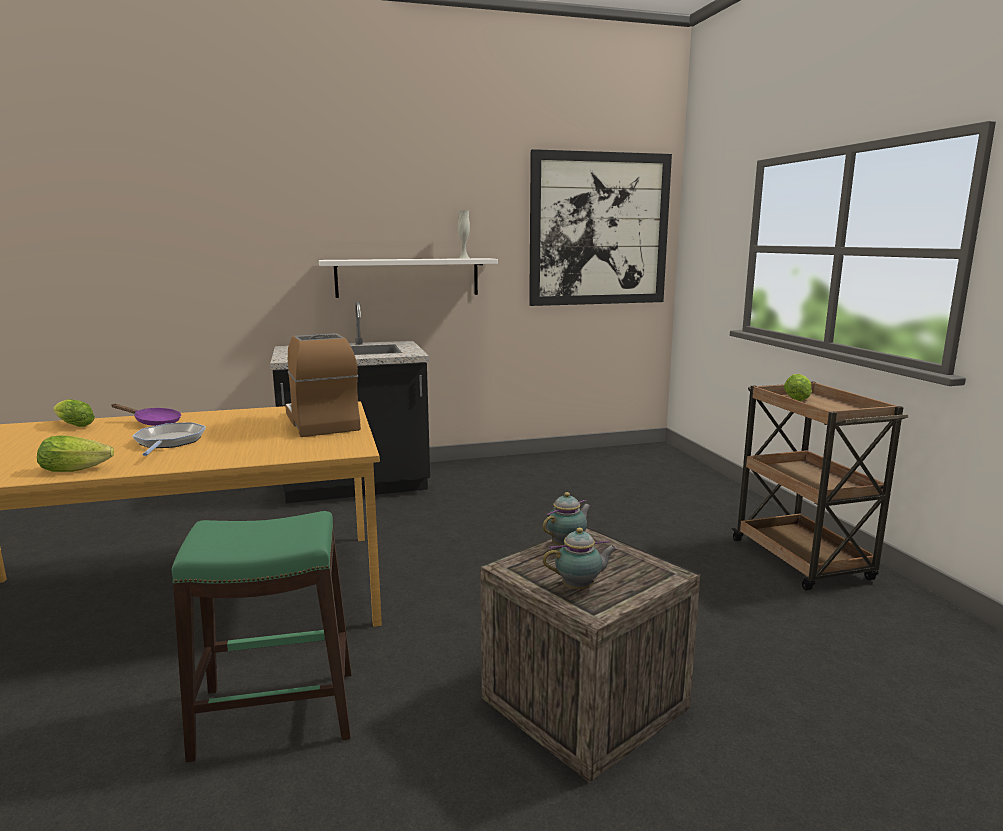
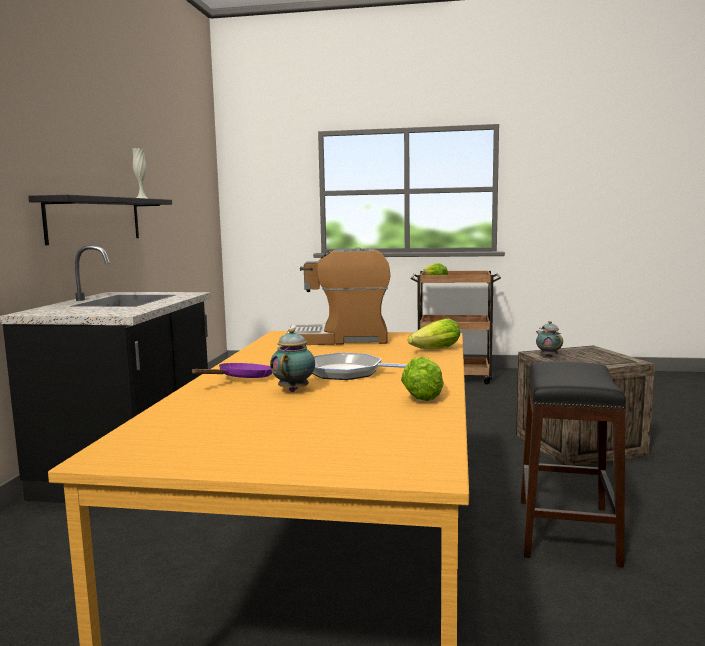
camera: 65 degrees left, 5 degrees down
lettuce [53,399,95,427] -> lettuce moved to [408,318,460,349]
green stool [172,511,351,762] -> black stool [521,361,626,568]
white shelf [319,258,498,298] -> black shelf [28,195,172,245]
picture [529,149,672,306] -> none
teapot [543,528,618,589] -> teapot moved to [270,328,315,392]

